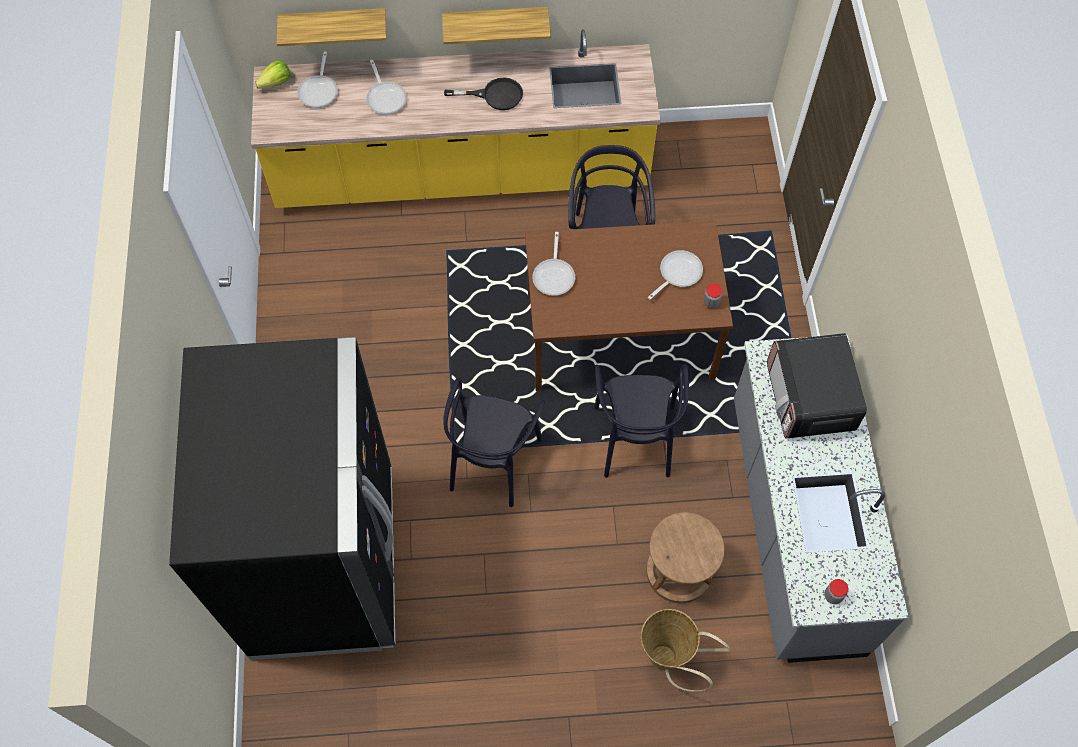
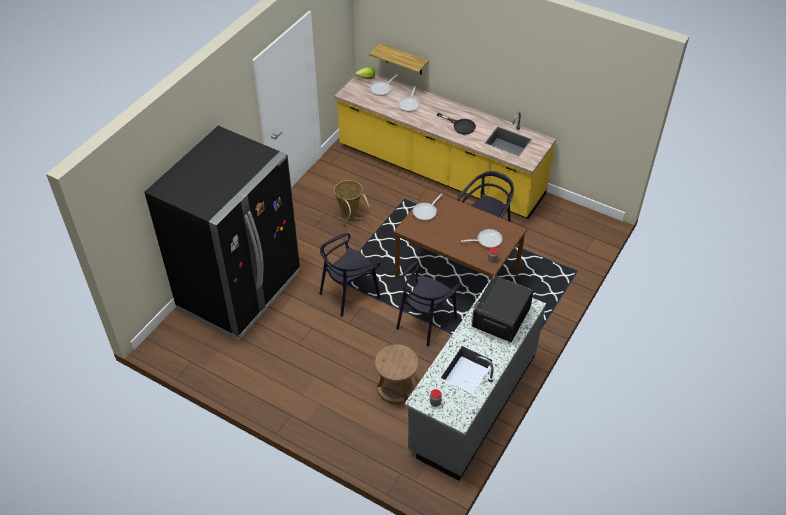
camera: 35 degrees right, 15 degrees down
shelf [442,7,551,44] -> none
basket [641,609,730,692] -> basket moved to [334,180,370,224]

